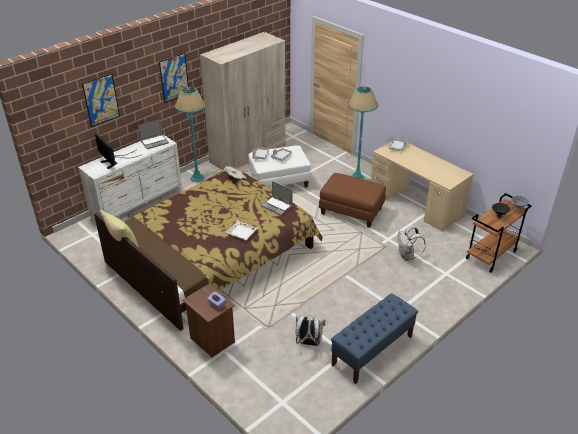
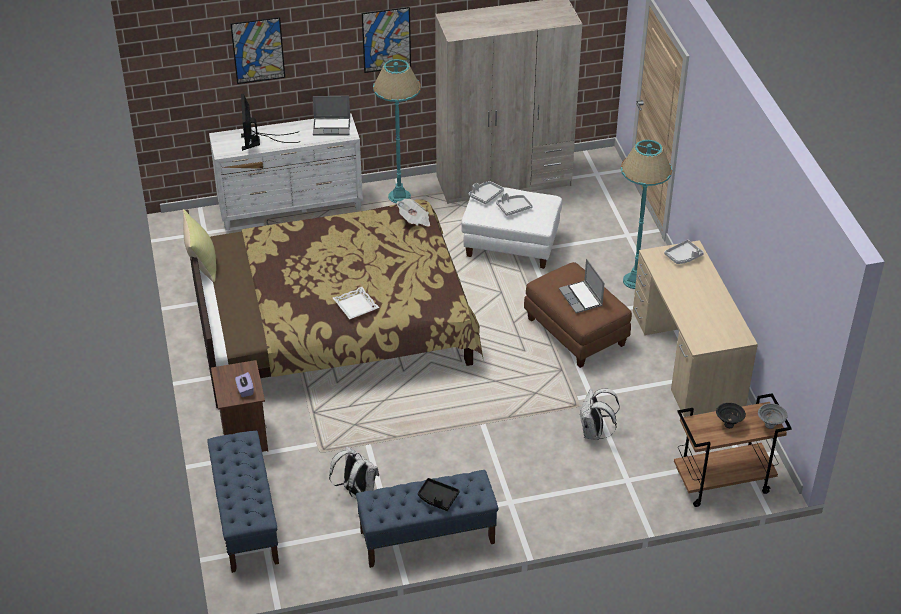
camera: 30 degrees right, 5 degrees up
laptop [261,181,293,215] -> laptop moved to [559,259,605,313]
none -> blue bench [207,431,279,573]
none -> black tray [418,478,460,511]

